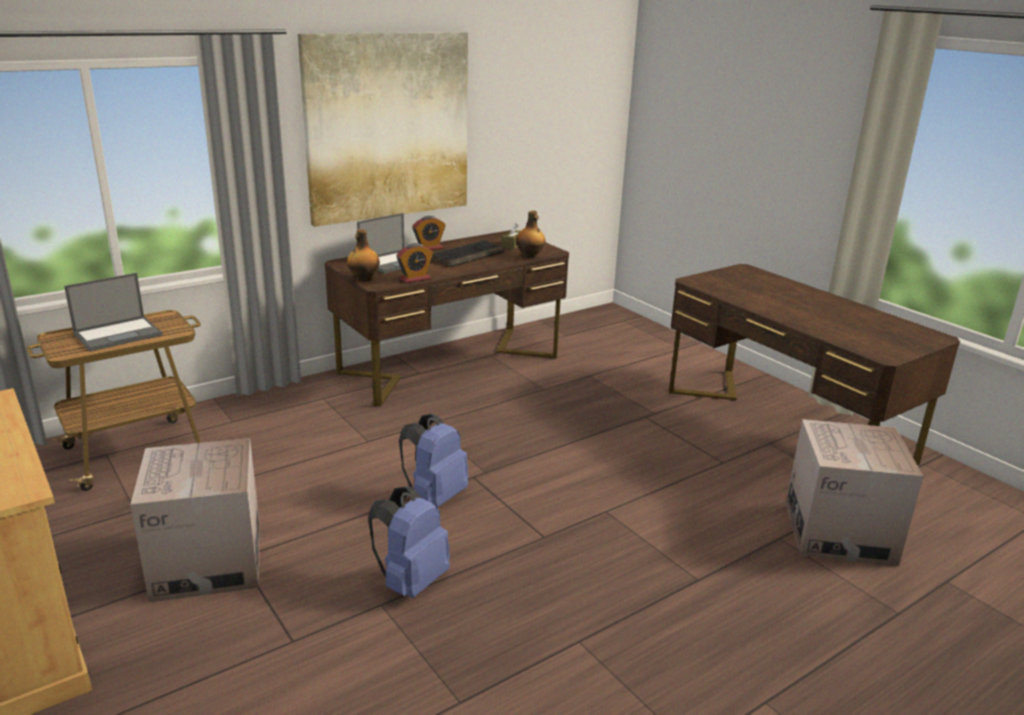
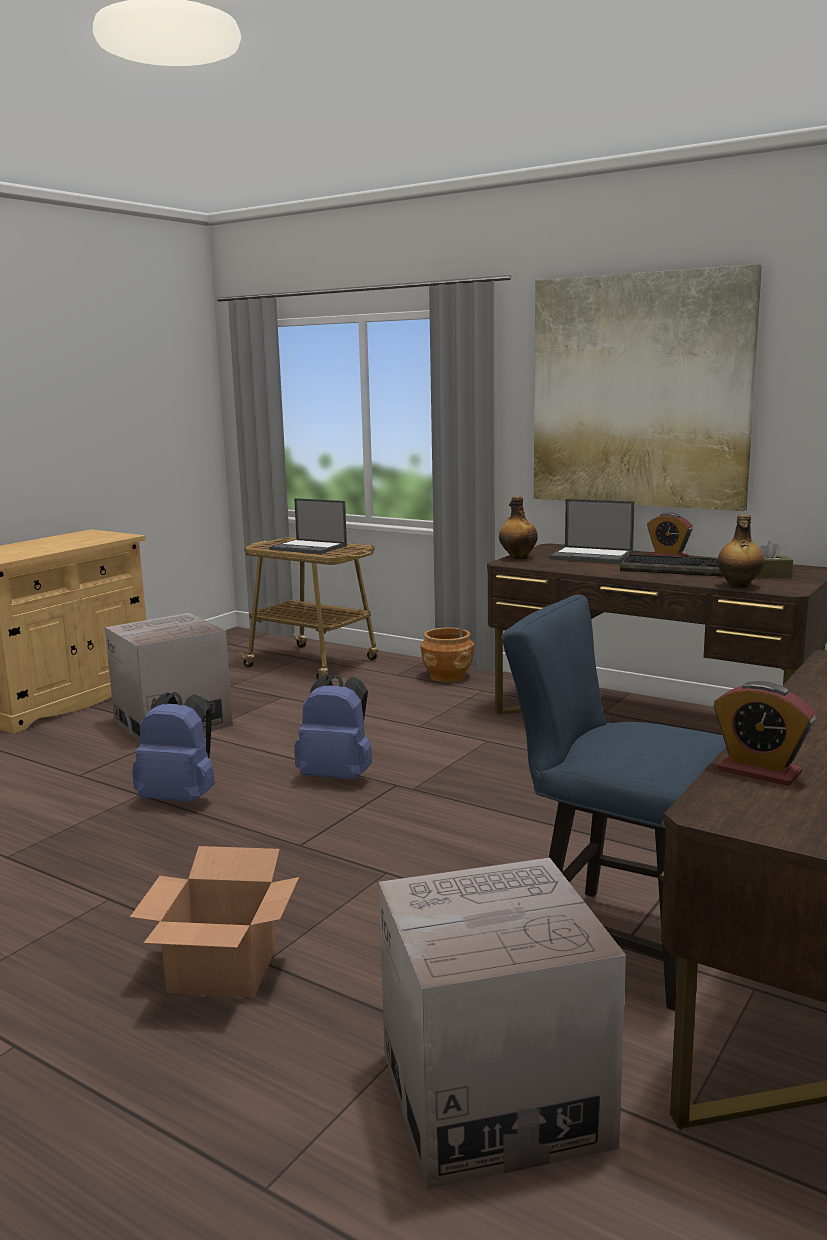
camera: 70 degrees right, 10 degrees down
alarm clock [396,243,433,283] -> alarm clock moved to [714,681,816,786]
none -> cardboard box [130,846,299,998]
none -> brown planter [420,628,474,682]
none -> blue chair [502,595,726,1011]

